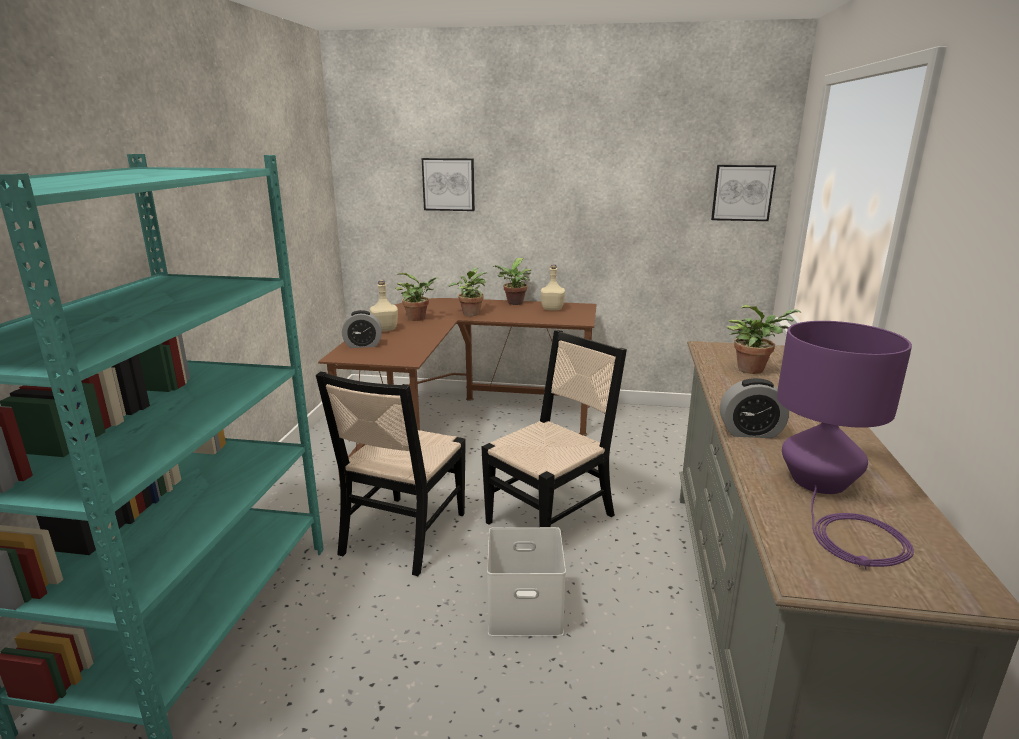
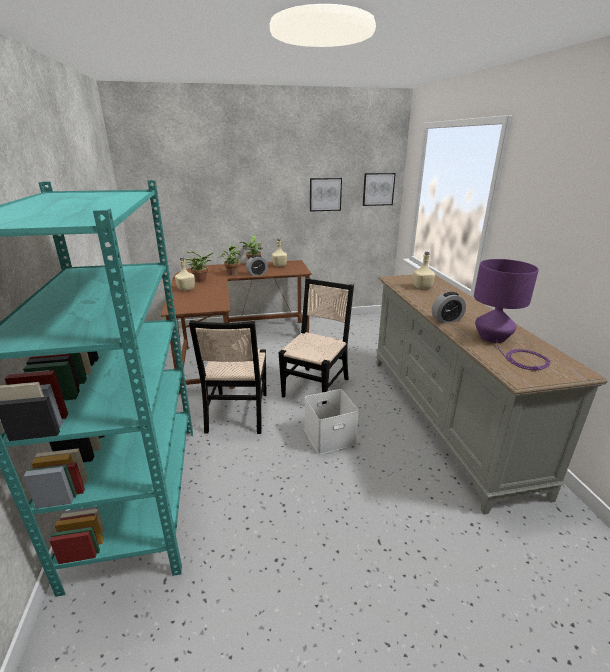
camera: 20 degrees left, 5 degrees up
alarm clock [342,310,382,348] -> alarm clock moved to [246,255,268,276]
picture [422,158,475,211] -> picture moved to [310,178,342,212]
potted plant [727,305,802,374] -> beige bottle [413,252,435,289]

